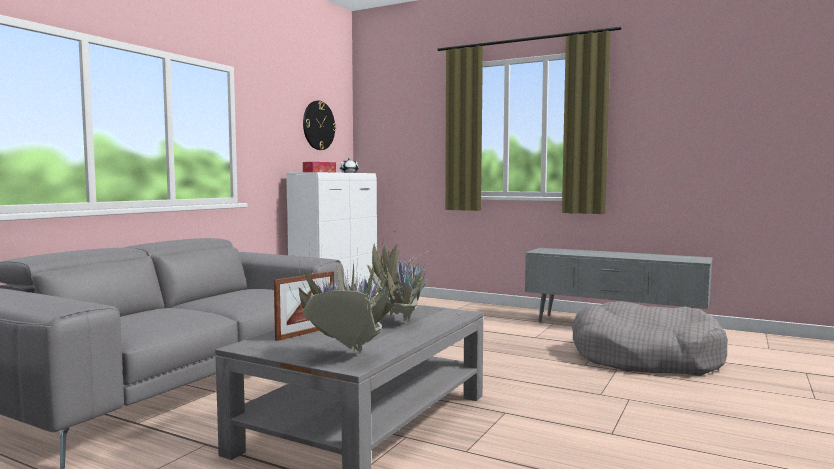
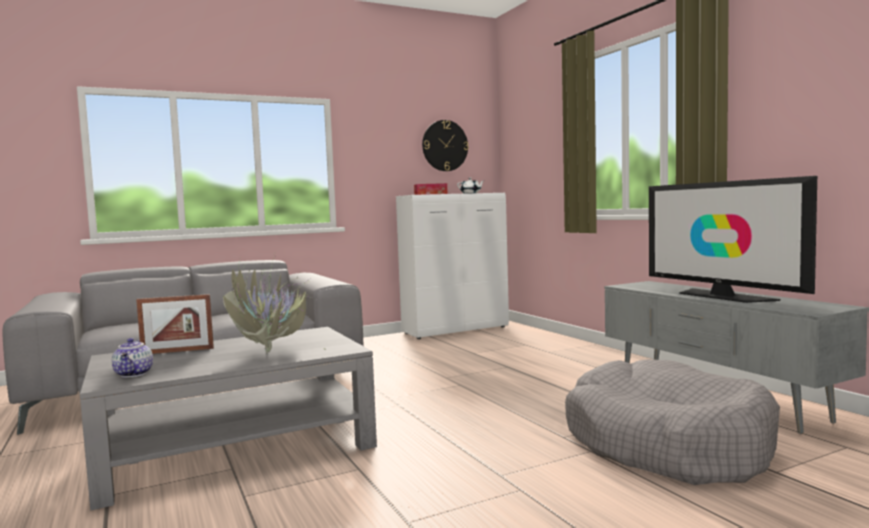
camera: 35 degrees right, 0 degrees up
potted plant [289,246,399,354] -> teapot [112,338,153,377]
none -> television [649,176,817,303]

